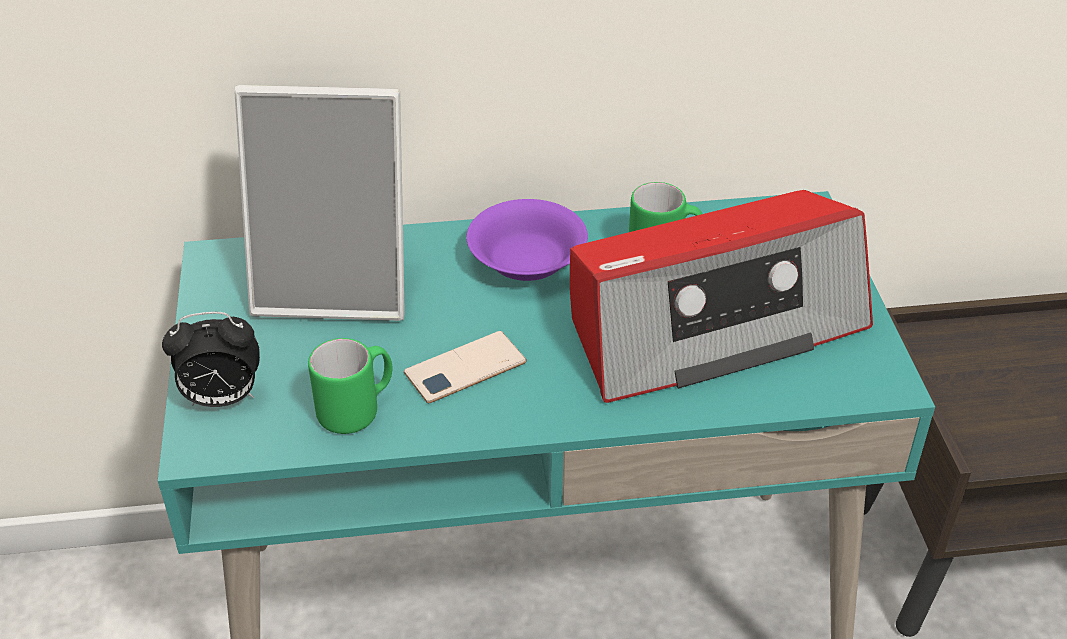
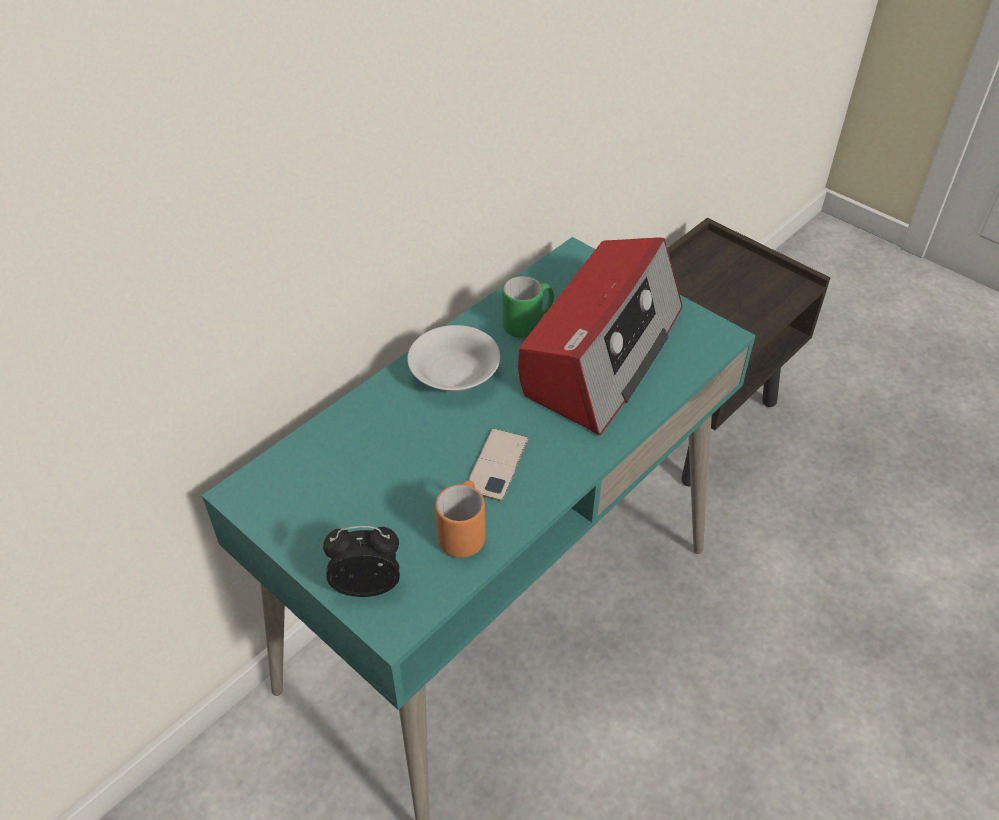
camera: 40 degrees left, 5 degrees up
alarm clock [162,312,260,407] -> alarm clock turned 135 degrees counterclockwise [323,526,400,597]
picture frame [234,85,405,321] -> none
green mug [308,338,392,434] -> orange mug [435,480,486,558]
purple bowl [466,199,588,281] -> white bowl [407,325,500,392]

